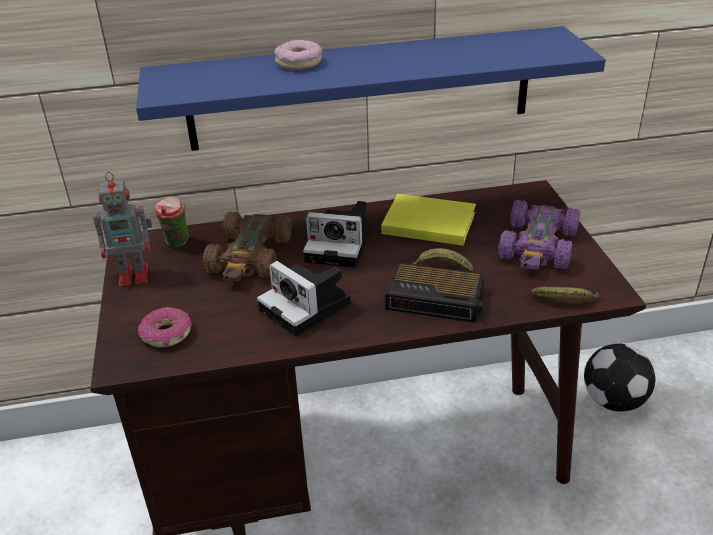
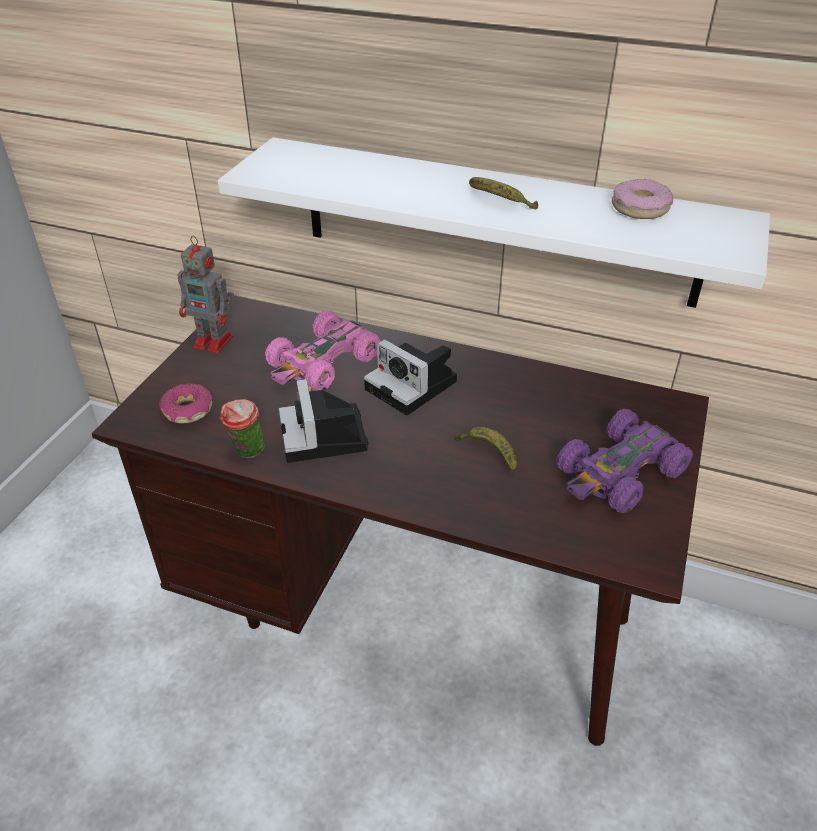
camera: 30 degrees right, 5 degrees up
blue shelf [136,26,606,151] -> white shelf [218,137,770,308]
cup [155,197,189,247] -> cup moved to [220,399,265,459]
brown toy car [202,211,292,281] -> pink toy car [265,310,381,391]
donut [275,40,323,70] -> donut moved to [612,179,673,219]
yellow book [381,194,476,246] -> none
alarm clock [385,262,485,323] -> none
banana [531,287,599,299] -> banana moved to [469,177,538,209]
football [584,344,655,412] -> none

